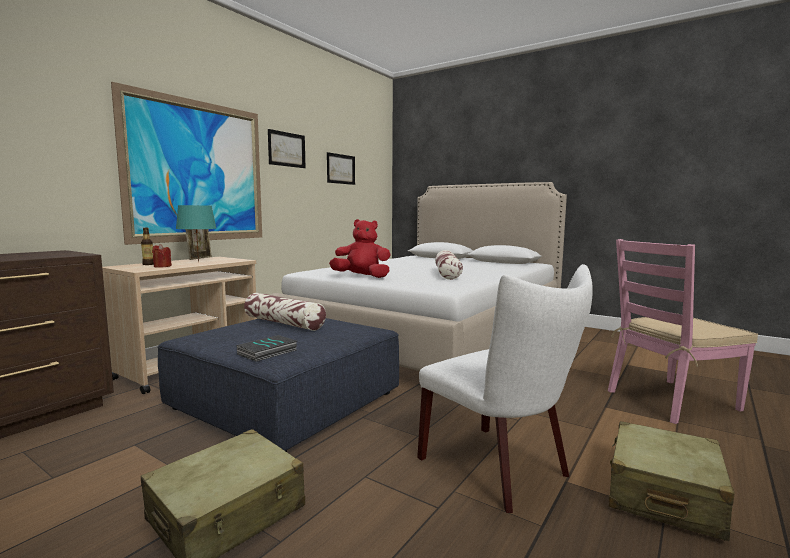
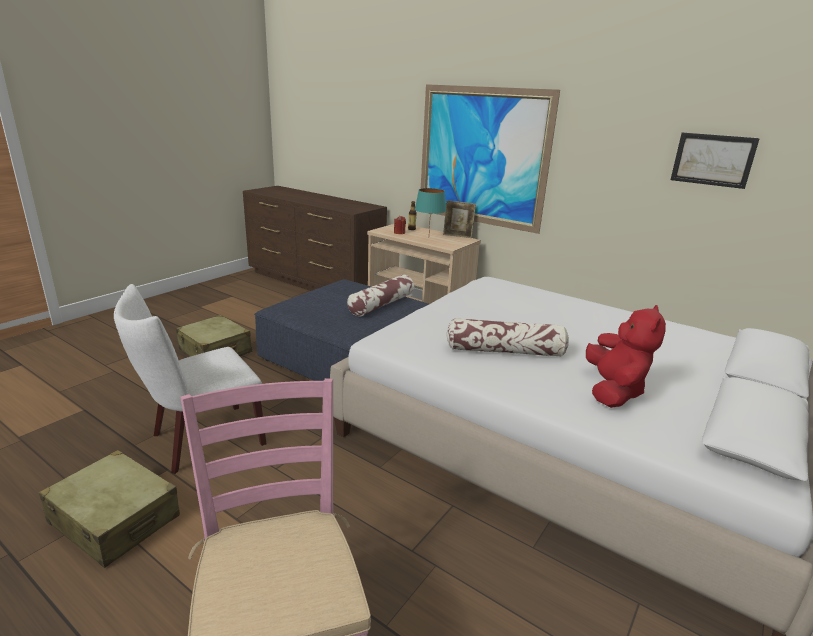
camera: 90 degrees right, 15 degrees up
book [237,335,297,361] -> none
picture [268,129,306,168] -> none
red plush toy [329,219,391,278] -> red plush toy moved to [586,305,666,408]

